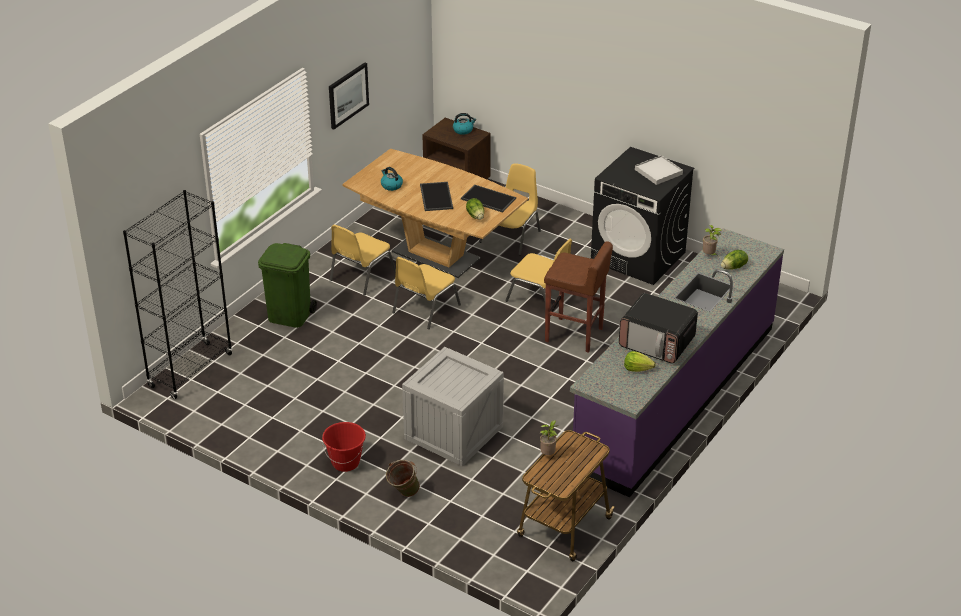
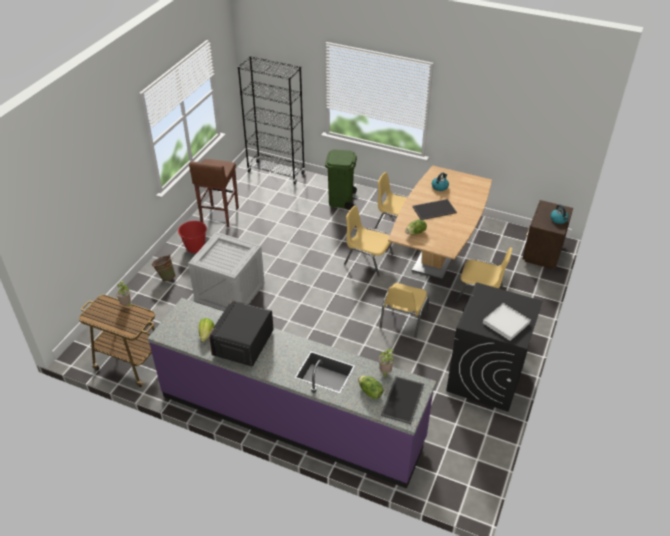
camera: 80 degrees right, 5 degrees up
picture [329,62,369,130] -> none
tray [461,185,516,213] -> tray moved to [381,376,424,424]
brown stool [544,241,613,353] -> brown stool moved to [189,159,239,228]

